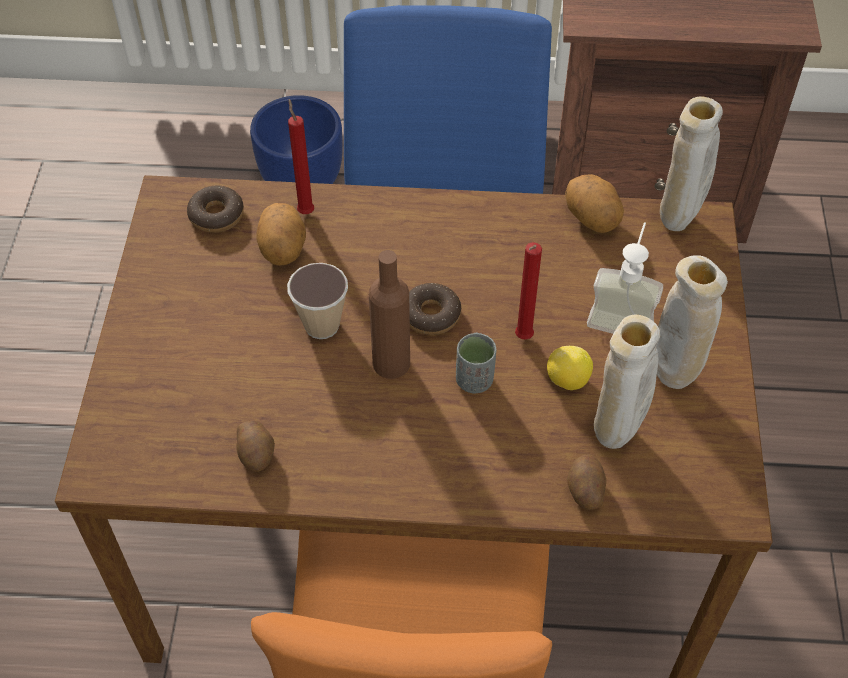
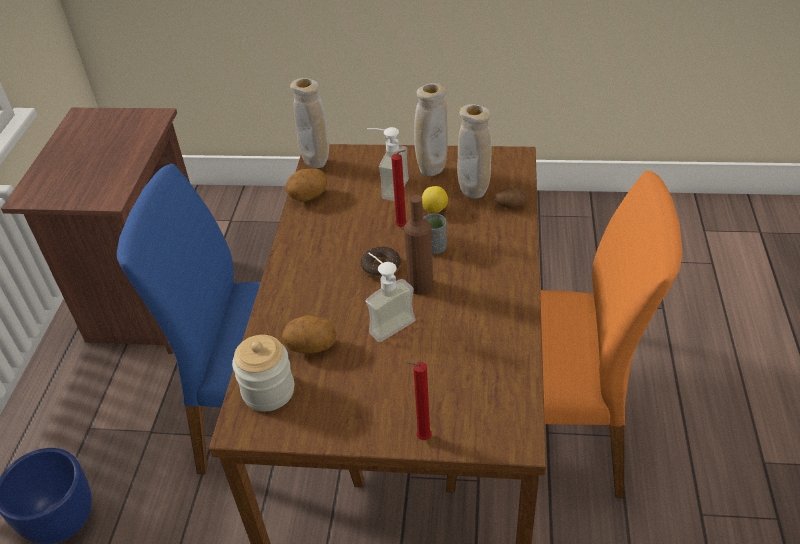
camera: 85 degrees left, 10 degrees down
donut [187,185,244,233] -> jar [232,335,294,412]
potato [236,420,275,472] -> none
cup [287,263,348,339] -> soap dispenser [365,253,416,342]
red candle [288,99,314,214] -> red candle moved to [406,361,432,440]

